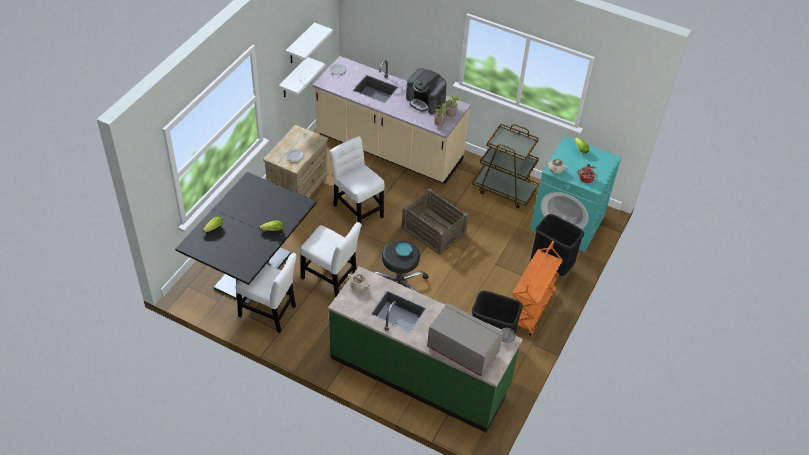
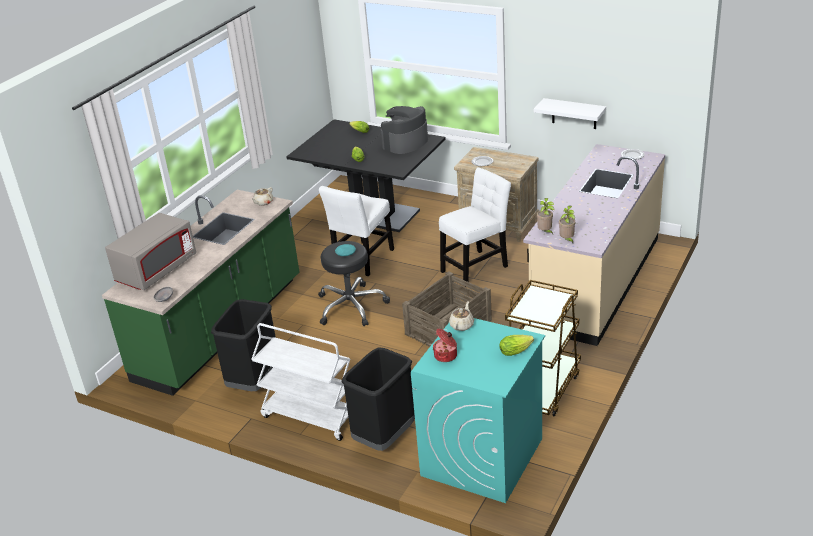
camera: 95 degrees right, 15 degrees down
white chair [236,253,297,333] -> none
white shelf [286,23,333,63] -> none
coffee machine [406,68,447,114] -> coffee machine moved to [381,106,428,154]
orange cart [512,241,563,336] -> white cart [251,323,350,441]

